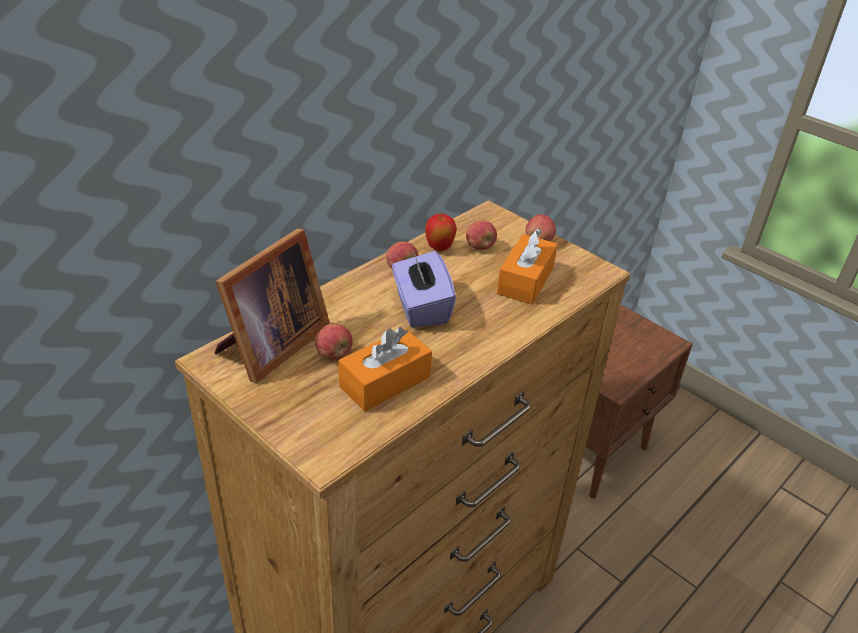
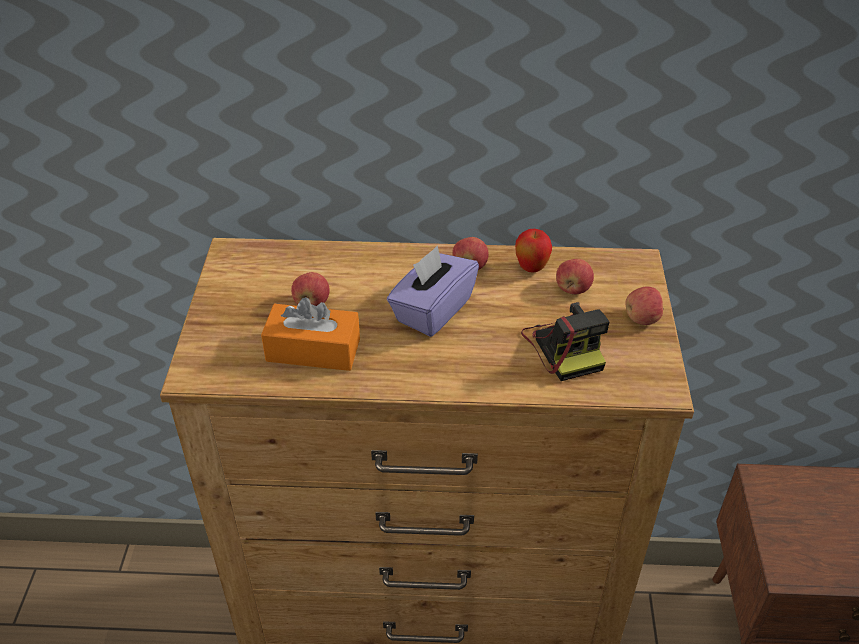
camera: 50 degrees right, 5 degrees up
picture frame [215,228,330,383] -> none
orange tissue box [497,229,558,304] -> camera [521,302,609,381]

